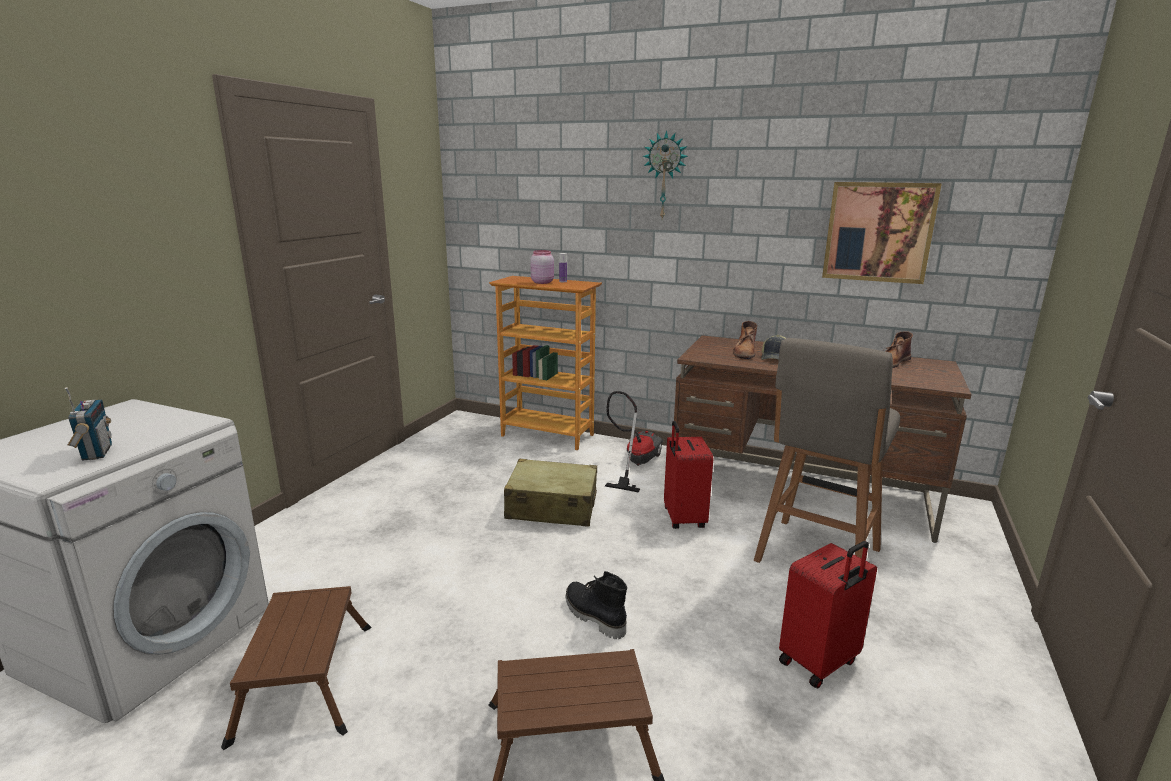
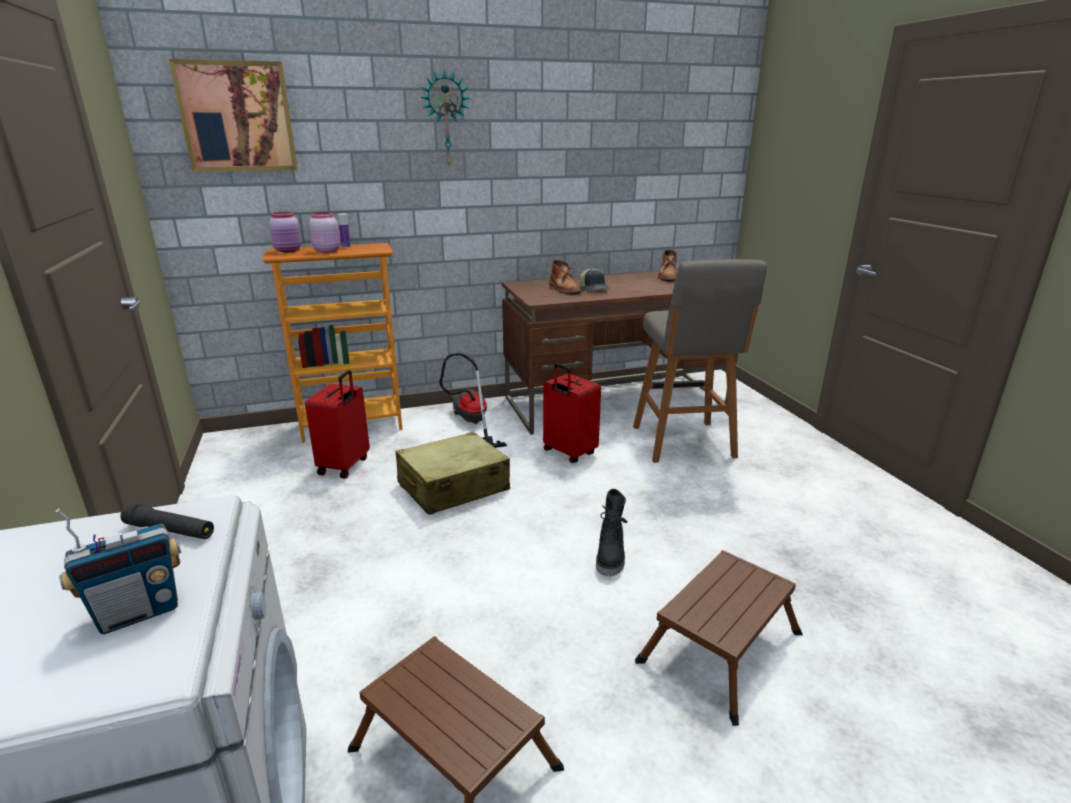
camera: 40 degrees left, 5 degrees up
radio [65,387,112,461] -> radio turned 120 degrees clockwise [55,509,181,634]
black boot [566,571,627,639] -> black boot turned 90 degrees counterclockwise [596,489,627,576]
red suitcase [779,541,877,688] -> red suitcase moved to [305,370,370,479]
picture [822,182,942,284] -> picture moved to [169,59,297,172]
none -> black flashlight [120,503,214,539]
none -> pink jar [269,212,301,252]

